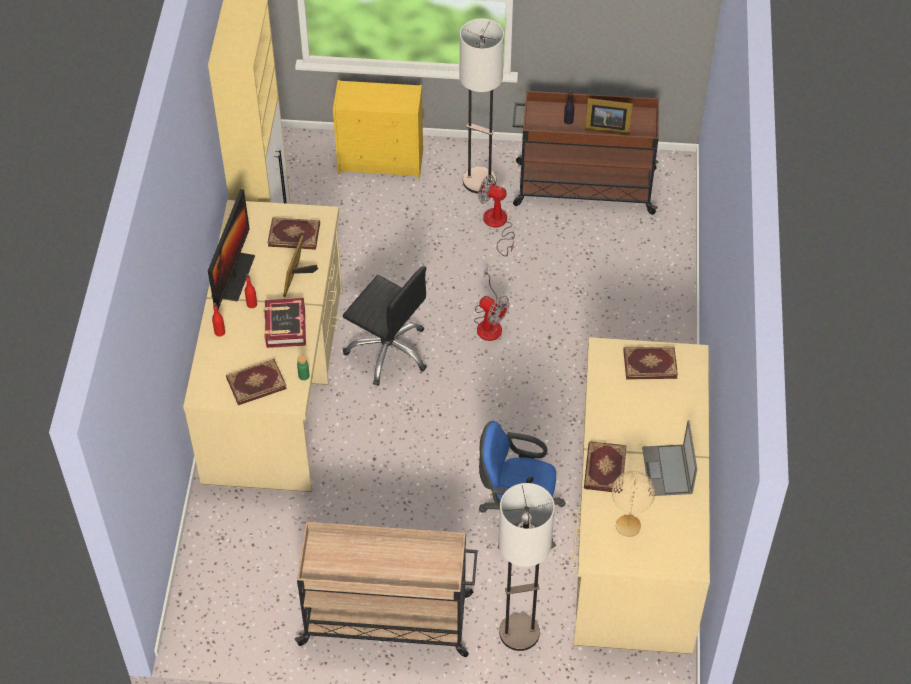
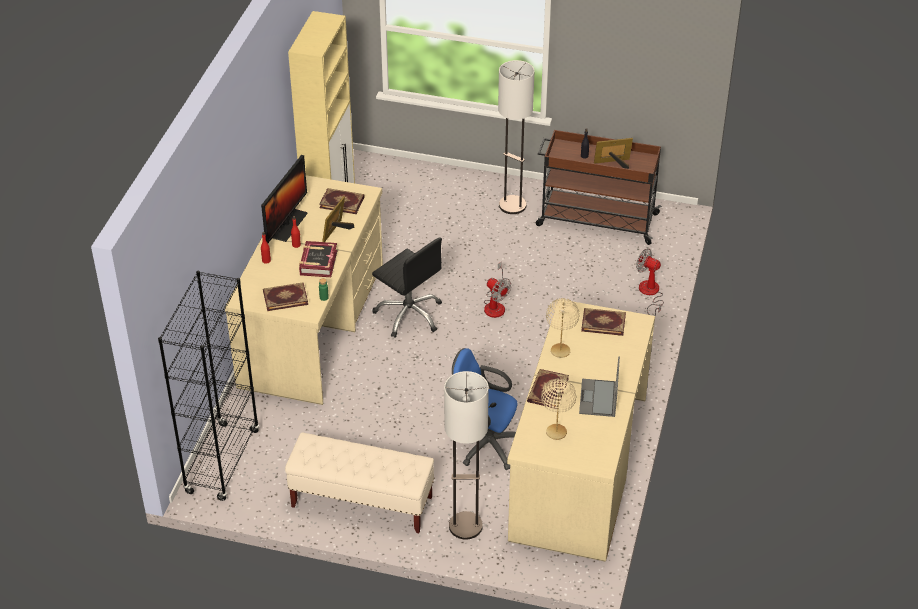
camera: 10 degrees right, 10 degrees down
beige cart [295,522,478,657] -> beige bench [285,432,434,533]
yellow dresser [333,80,423,179] -> none
fan [478,175,515,256] -> fan moved to [636,249,664,315]
picture frame [585,98,633,135] -> picture frame turned 150 degrees clockwise [594,138,633,169]
none -> black bookcase [158,271,260,501]
none -> beige table lamp [546,298,580,358]

